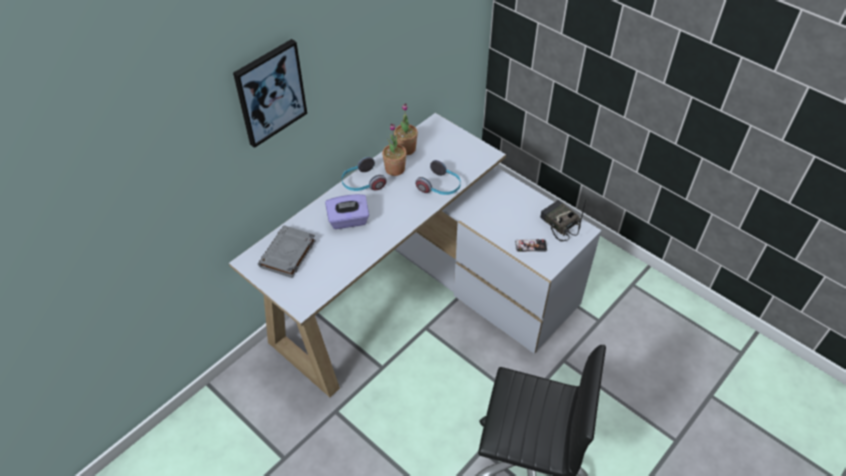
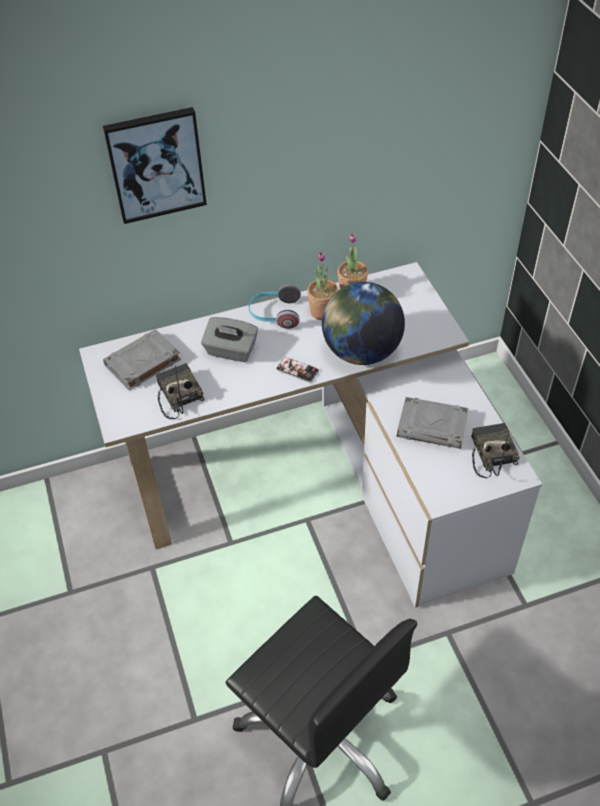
camera: 30 degrees right, 0 degrees up
purple tissue box [325,194,369,229] -> grey tissue box [201,317,258,362]
headphones [415,160,461,195] -> globe [322,282,405,365]
phone [515,239,547,252] -> phone moved to [276,357,319,383]
none -> radio [156,363,204,419]
none -> grey book [397,397,469,449]

